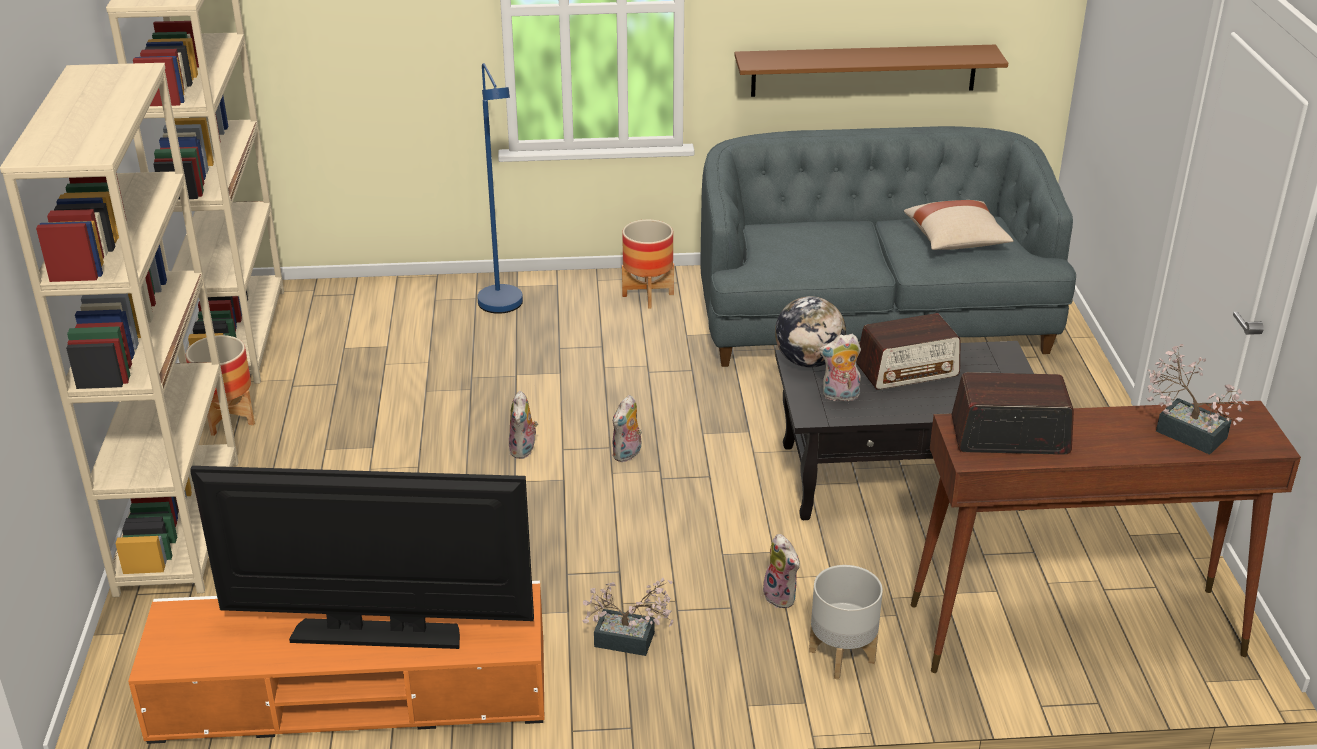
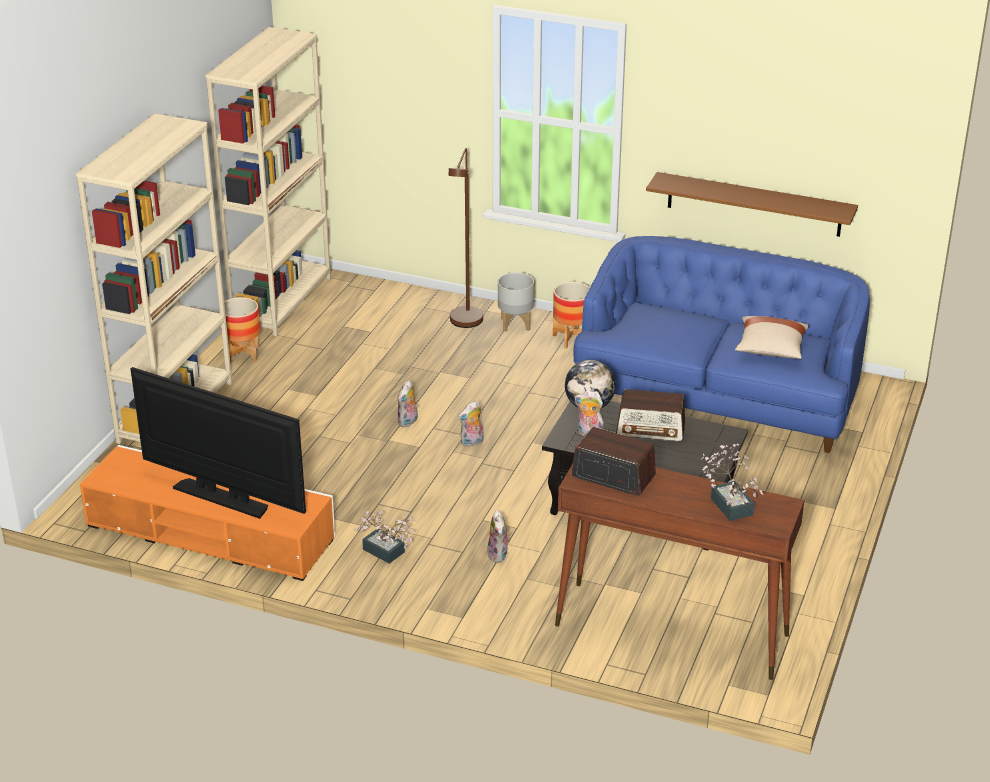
camera: 25 degrees right, 0 degrees up
blue floor lamp [477,63,523,314] -> brown floor lamp [448,148,483,328]
grey sofa [701,126,1076,367] -> blue sofa [574,236,870,453]
grey planter [809,565,883,680] -> grey planter moved to [498,272,534,332]

